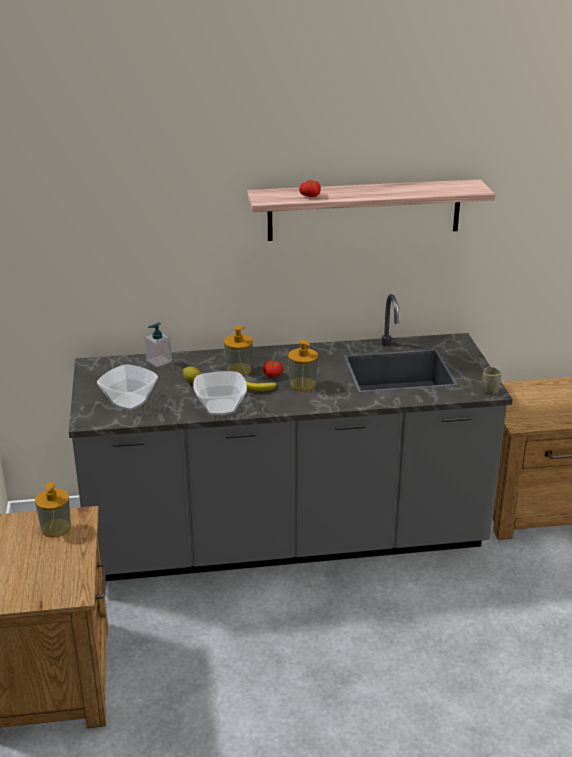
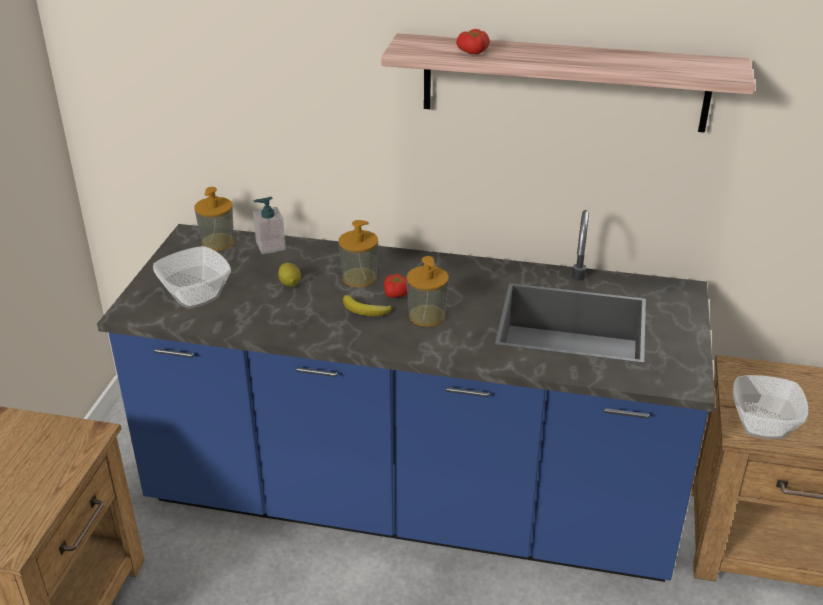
camera: 20 degrees right, 5 degrees up
soap dispenser [35,482,71,538] -> soap dispenser moved to [195,187,234,251]
grey counter [69,294,513,581] -> blue counter [97,210,715,582]
bowl [193,371,247,415] -> bowl moved to [733,375,808,439]
cup [482,367,501,395] -> none

